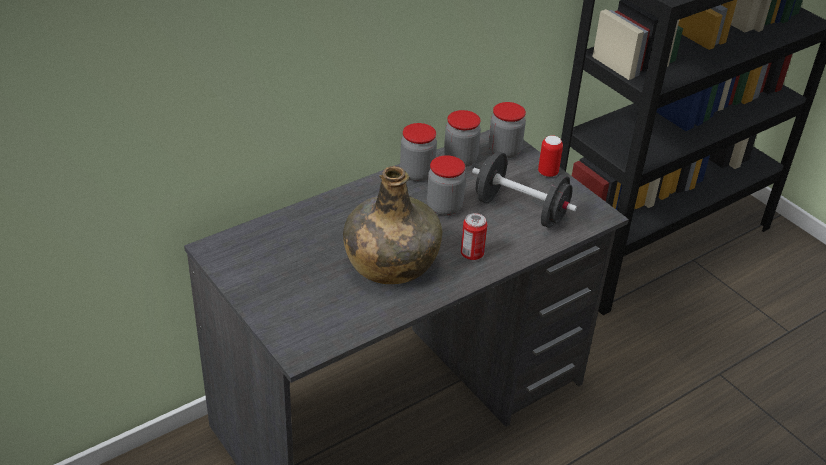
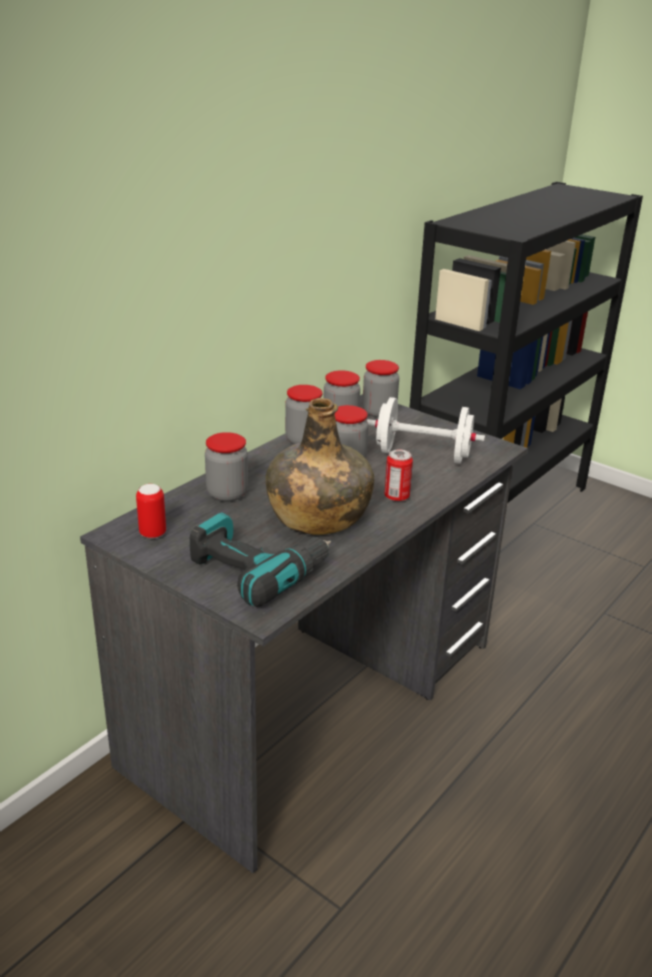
camera: 15 degrees left, 10 degrees down
black dumbbell [472,151,577,228] -> white dumbbell [367,397,485,464]
can [538,135,563,177] -> can moved to [136,484,166,539]
none -> power drill [190,512,331,607]
none -> jar [205,432,248,502]

